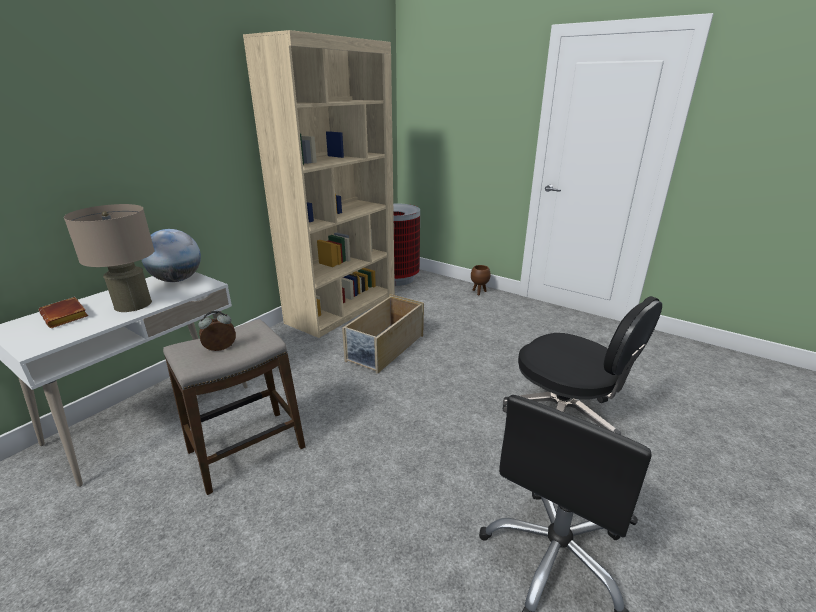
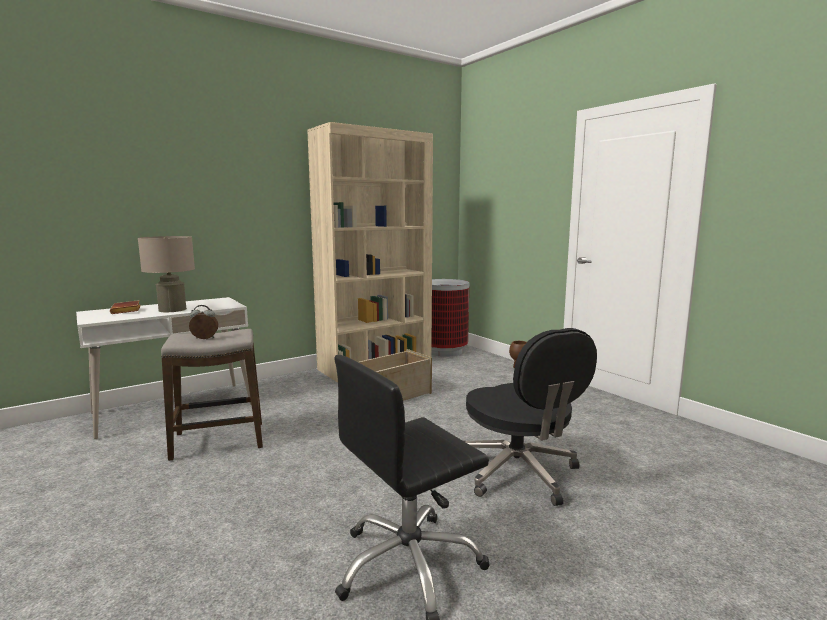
camera: 20 degrees right, 15 degrees down
globe [142,229,201,282] -> none

